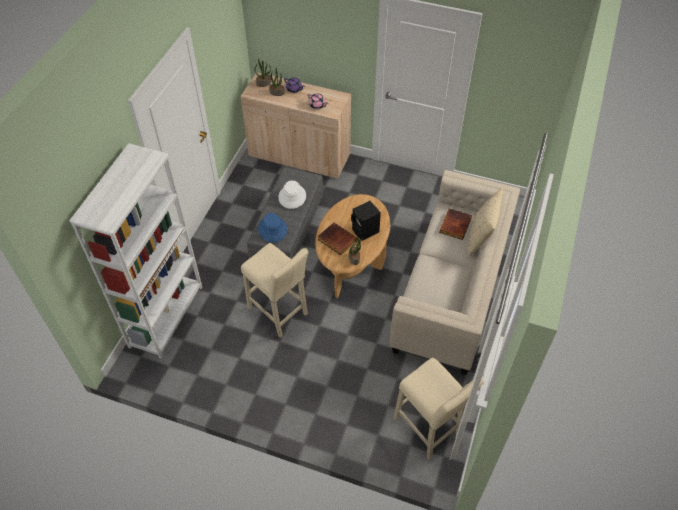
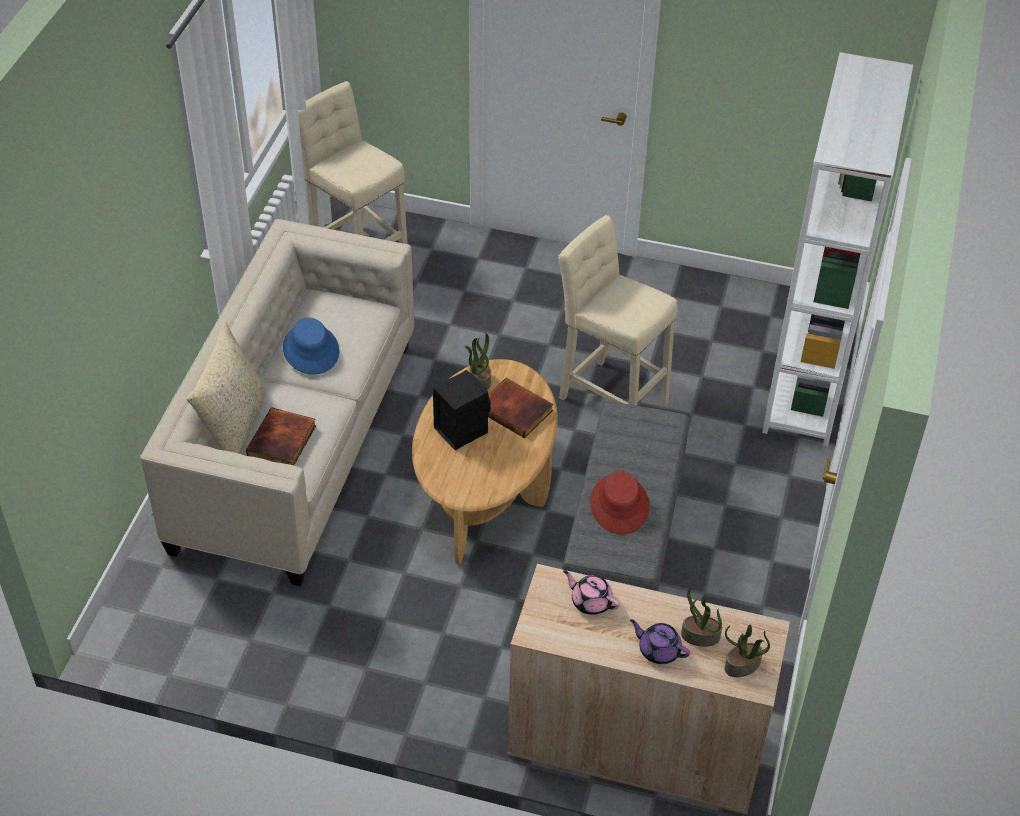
camera: 175 degrees right, 5 degrees down
blue hat [258,213,287,242] -> blue hat moved to [283,318,339,375]
white hat [278,180,306,209] -> red hat [590,471,649,535]

